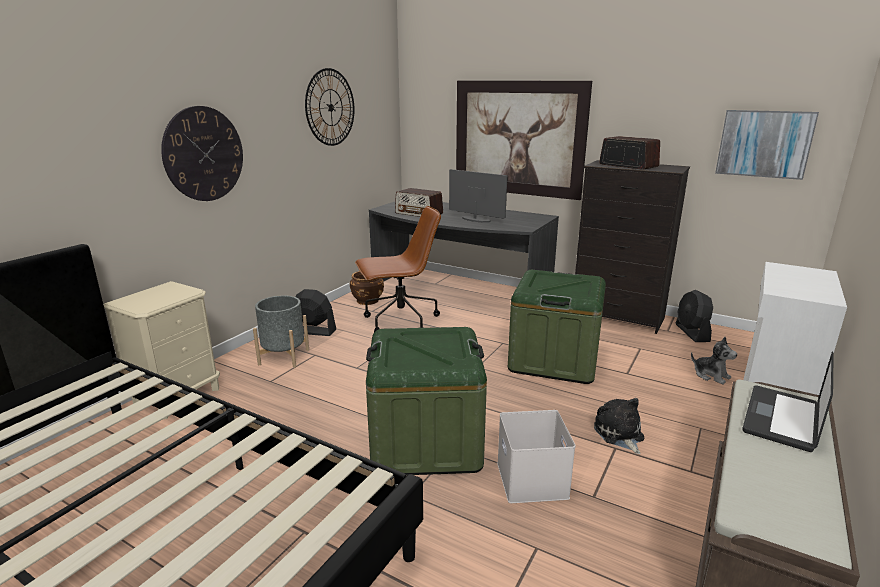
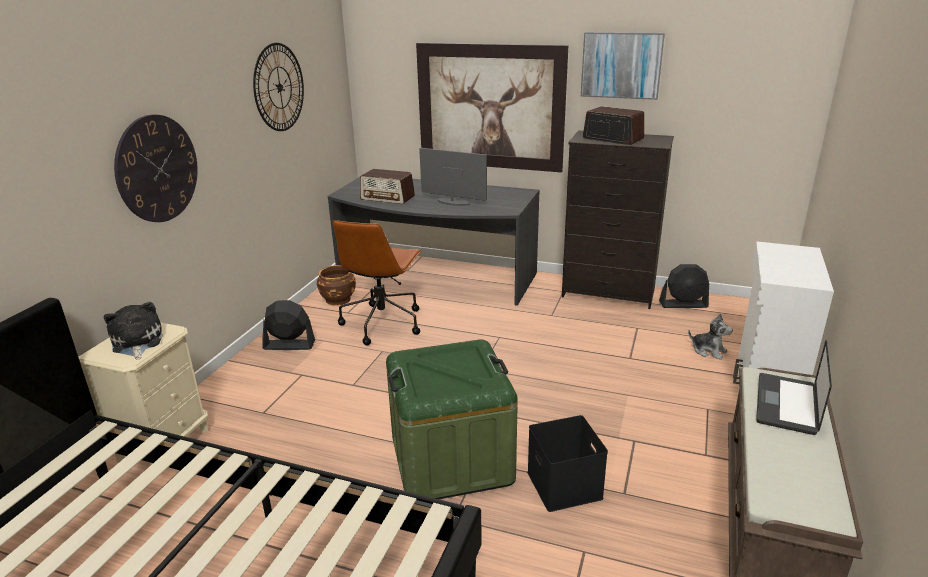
camera: 10 degrees left, 5 degrees up
grey planter [253,296,309,368] -> none
brown office chair [355,206,441,332] -> brown office chair turned 135 degrees clockwise [332,220,422,345]
white storage box [497,410,576,503] -> black storage box [527,415,608,512]
green storage box [508,270,606,384] -> none
plush toy [594,398,644,454] -> plush toy moved to [104,302,163,360]
black fan [676,290,713,342] -> black fan turned 75 degrees counterclockwise [659,264,709,308]
picture [715,110,819,180] -> picture moved to [581,32,665,100]

